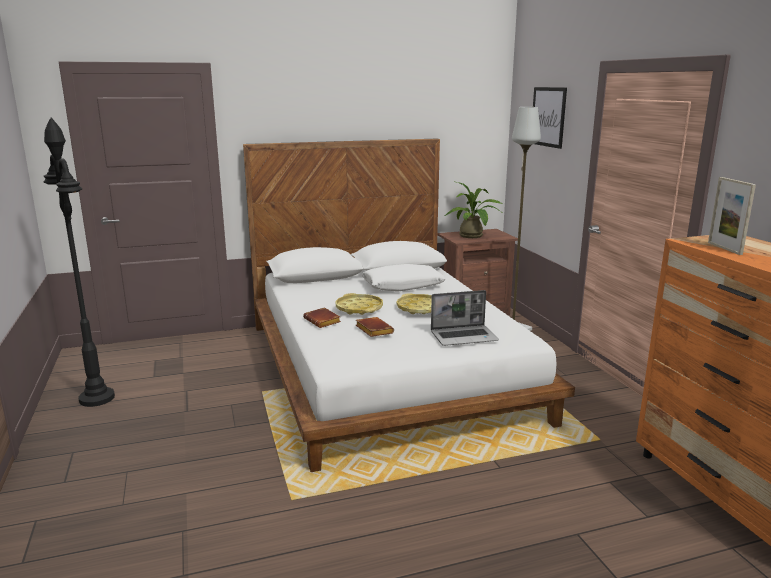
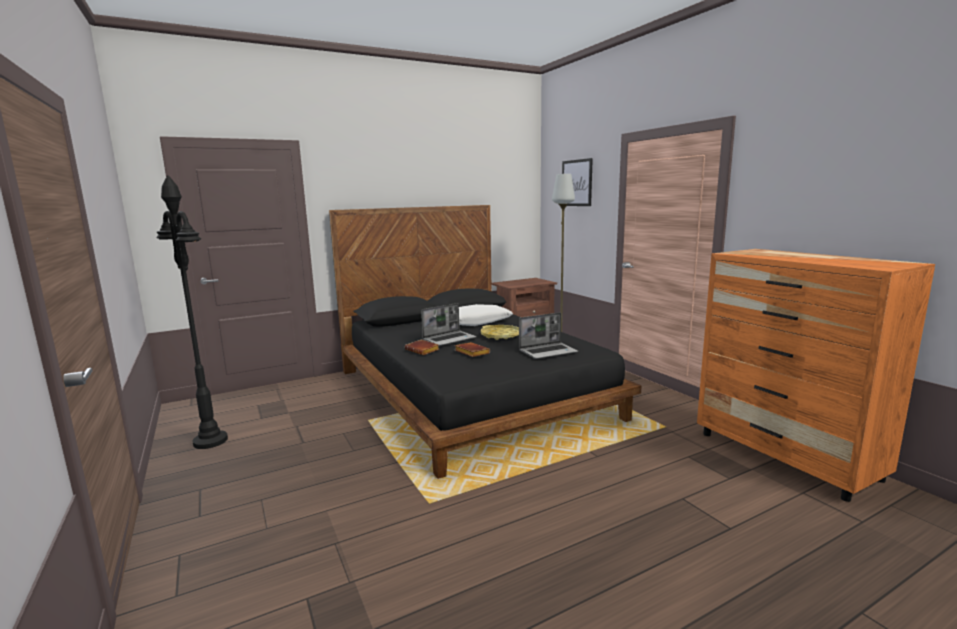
camera: 10 degrees left, 5 degrees down
white bed [243,139,575,472] -> black bed [329,205,642,479]
yellow tray [336,293,383,315] -> laptop [421,303,476,346]
potted plant [445,182,502,238] -> none
picture frame [708,177,756,255] -> none

